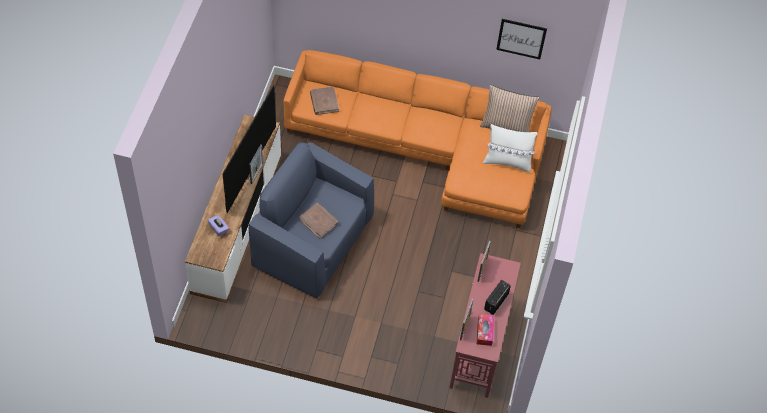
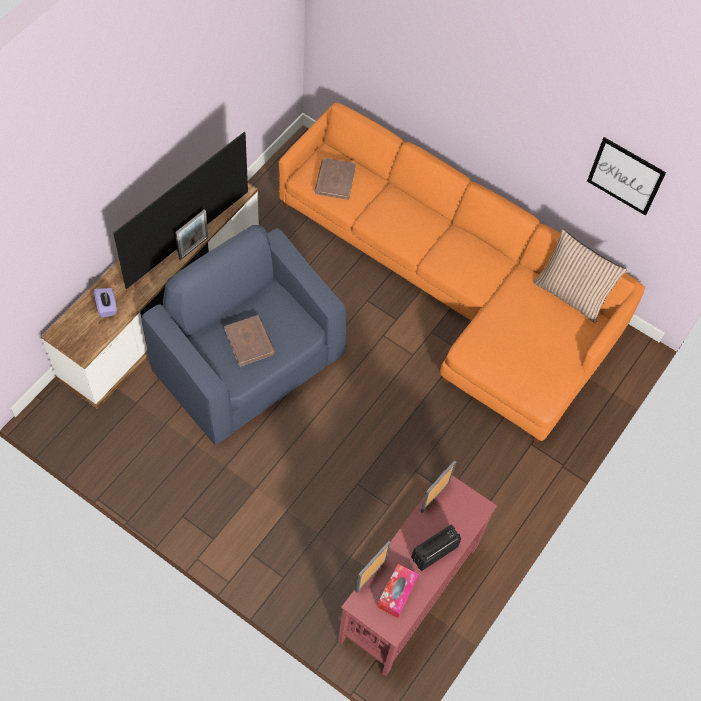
camera: 20 degrees right, 5 degrees up
white pillow [483,124,538,172] -> none

